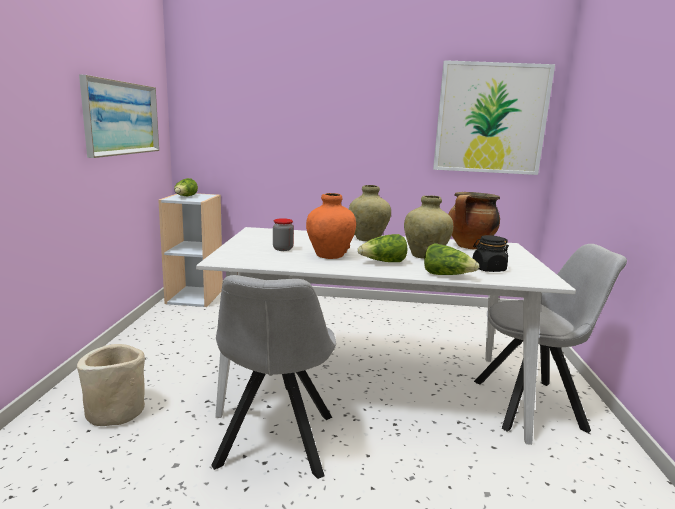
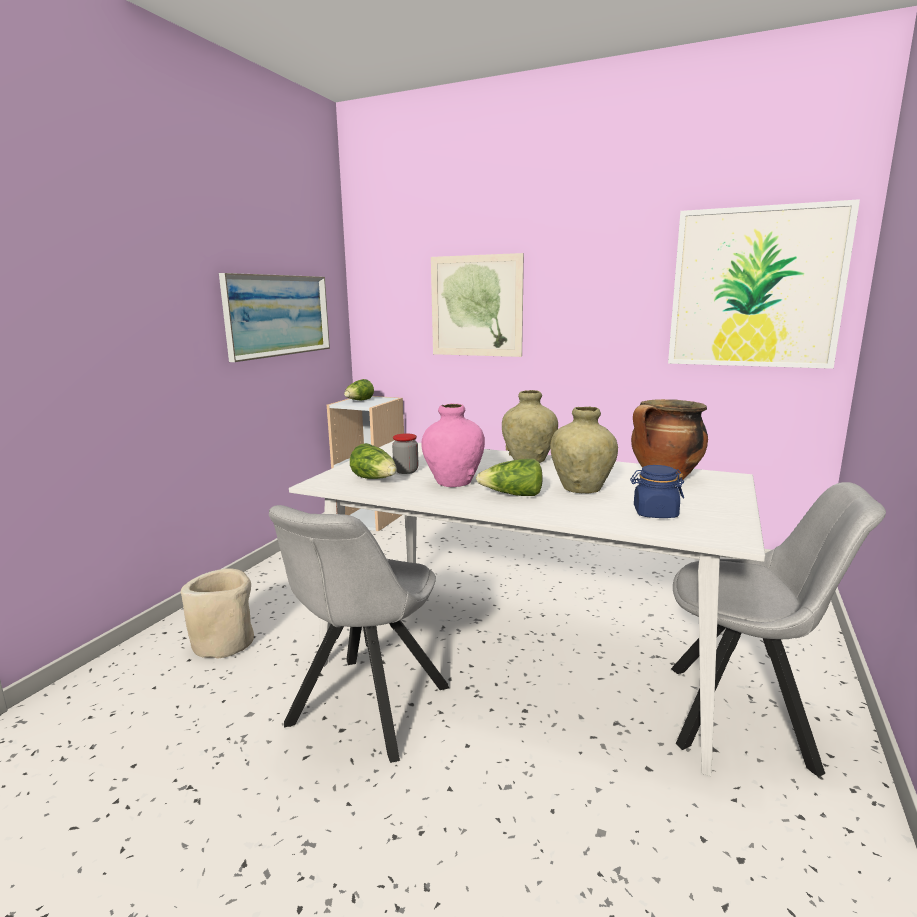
camera: 20 degrees right, 0 degrees up
orange vase [306,193,356,259] -> pink vase [421,403,485,487]
lettuce [424,243,479,275] -> lettuce moved to [350,443,397,479]
black jar [473,235,509,272] -> blue jar [630,465,684,518]
none -> picture [431,253,524,357]

